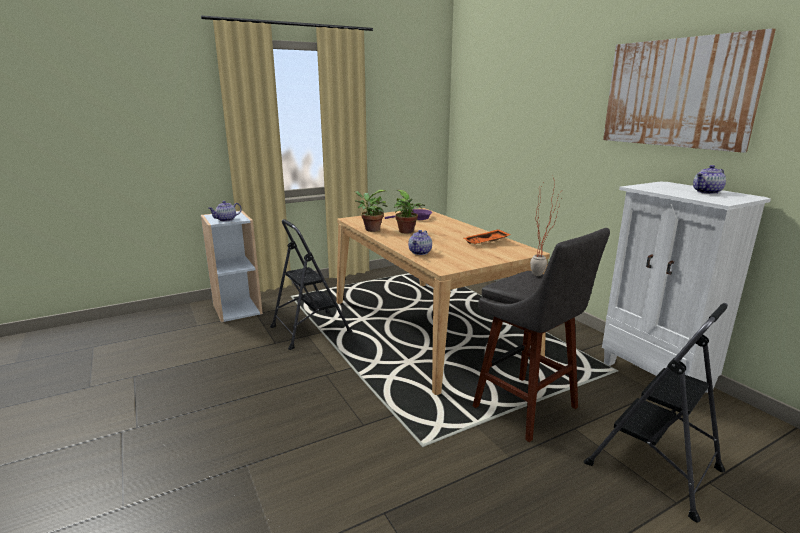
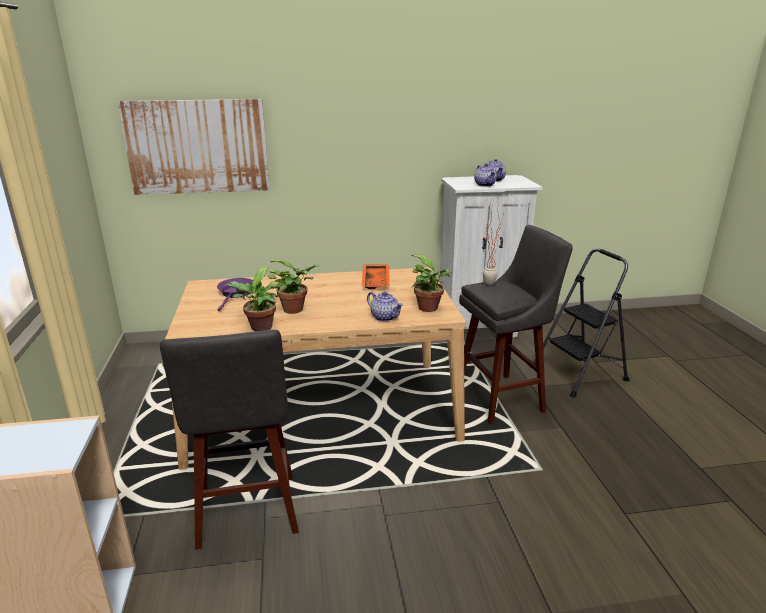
camera: 70 degrees left, 5 degrees up
teapot [208,201,242,222] -> teapot moved to [474,163,497,187]
black step ladder [270,219,353,350] -> grey stool [160,330,299,549]
picture [603,29,776,153] -> picture moved to [118,99,270,195]
none -> potted plant [411,255,453,312]

